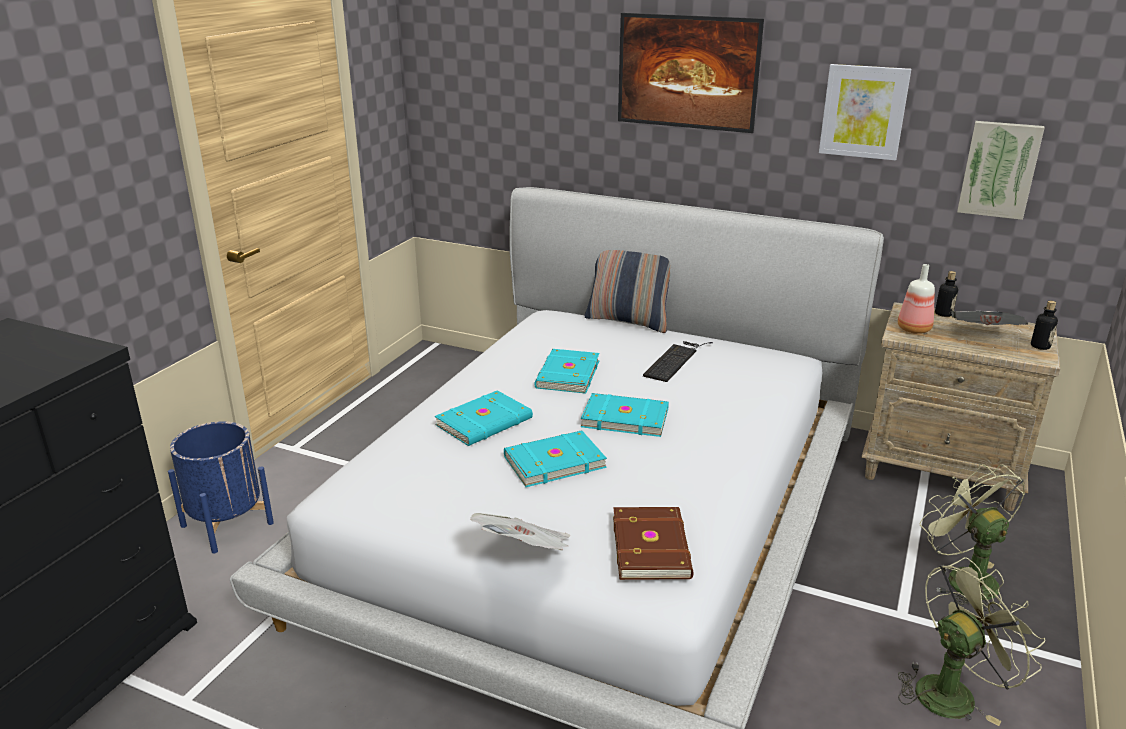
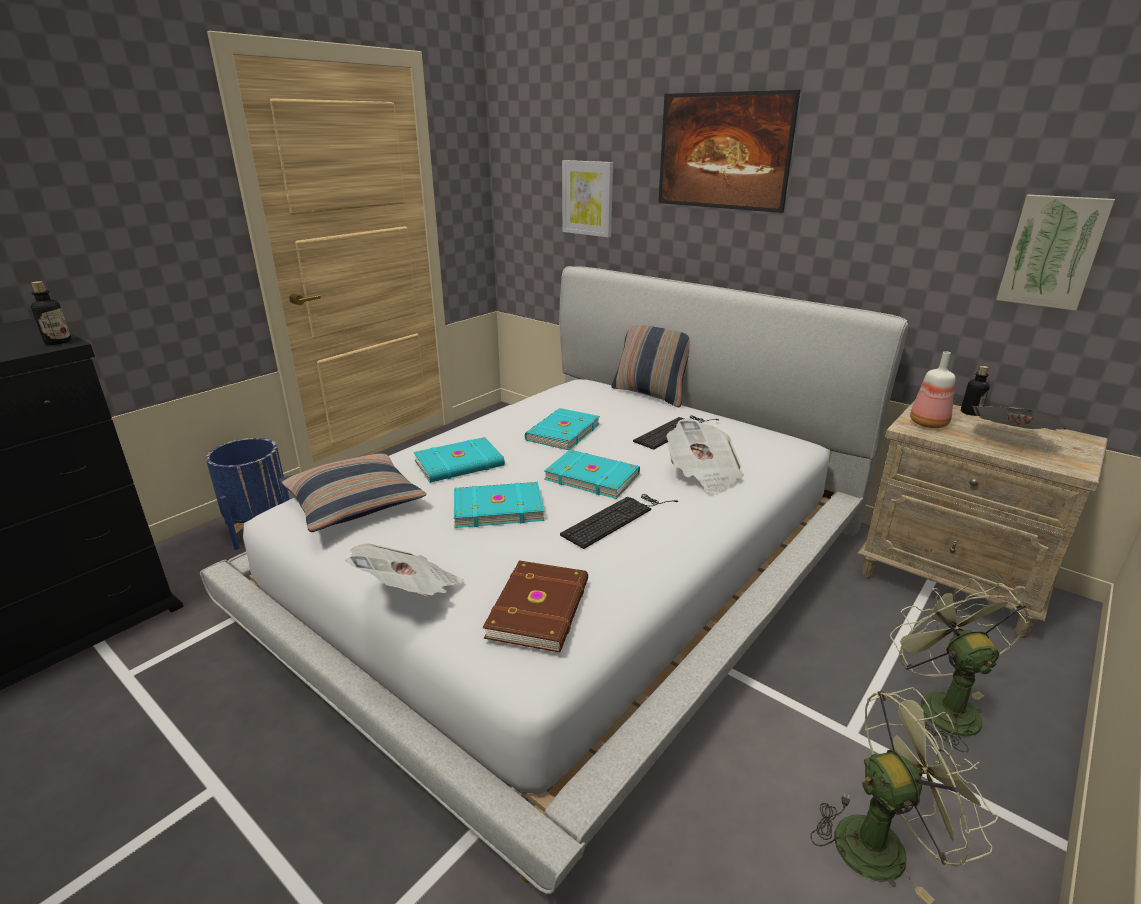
camera: 15 degrees right, 0 degrees up
picture [819,64,911,160] -> picture moved to [562,160,613,237]
bottle [1031,301,1058,350] -> bottle moved to [31,281,71,345]
none -> pillow [279,451,427,532]
none -> keyboard [560,494,678,549]
none -> newspaper [666,419,744,495]

